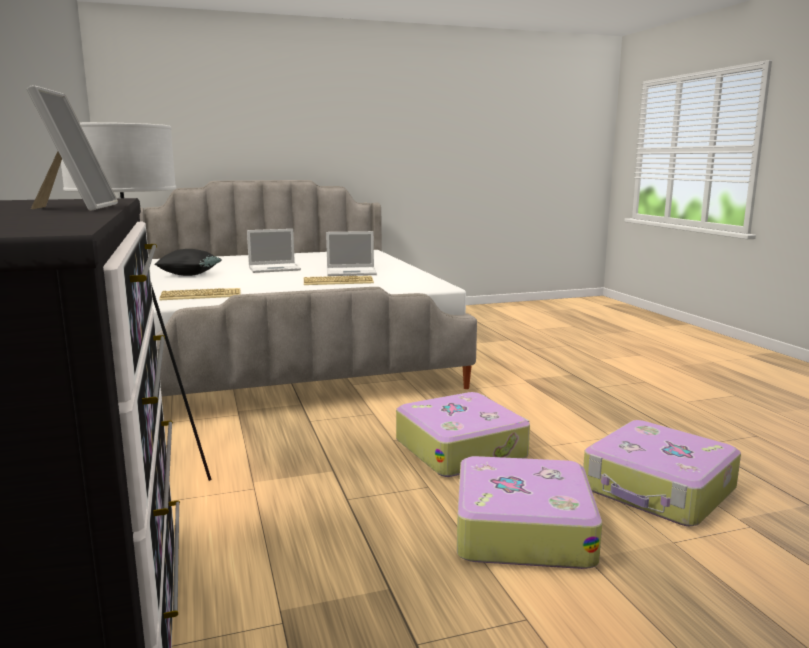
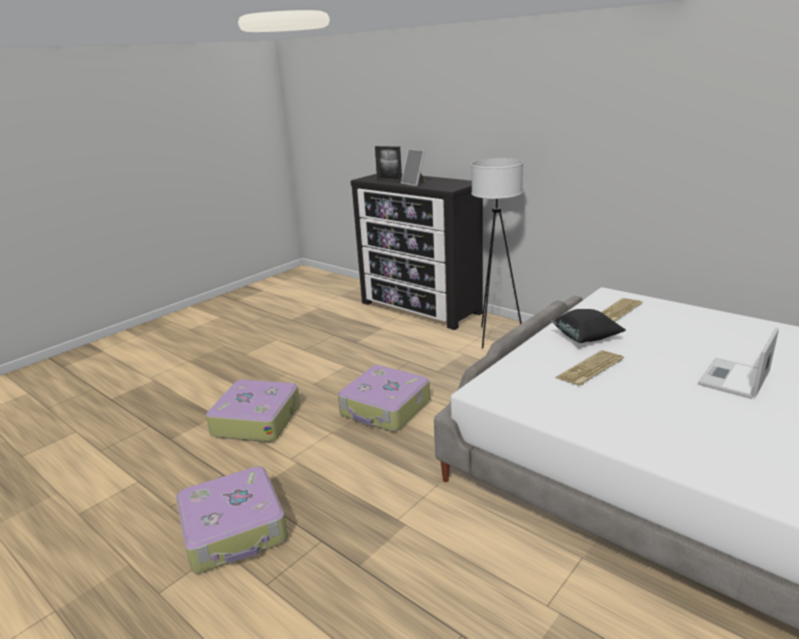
camera: 150 degrees right, 10 degrees up
black pillow [154,249,222,276] -> black pillow moved to [551,309,626,343]
laptop [326,231,377,276] -> none
suitcase [457,456,602,569] -> suitcase moved to [176,467,288,573]
none -> picture frame [375,146,402,183]

